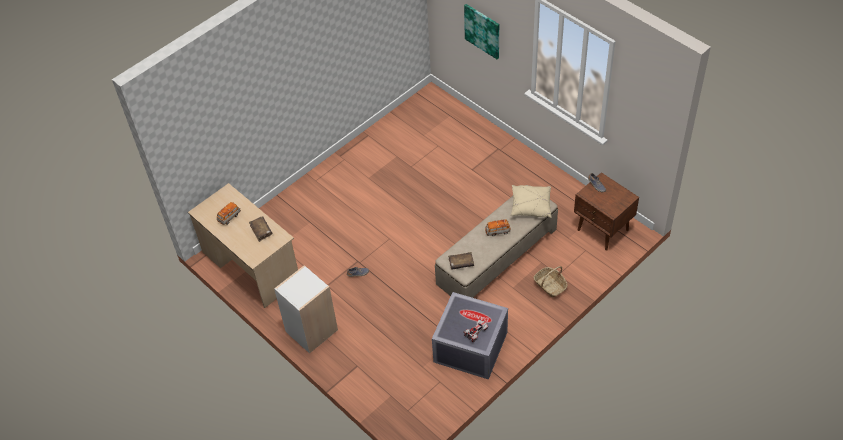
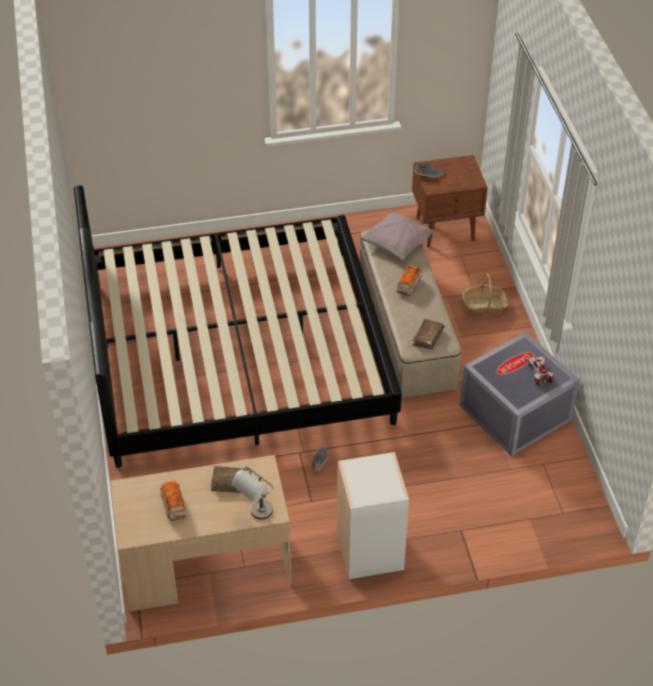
camera: 60 degrees left, 5 degrees down
picture [464,4,499,59] -> none
beige pillow [510,185,552,218] -> purple pillow [360,211,435,261]
none -> bed [74,185,402,468]
none -> grey table lamp [232,466,274,520]

